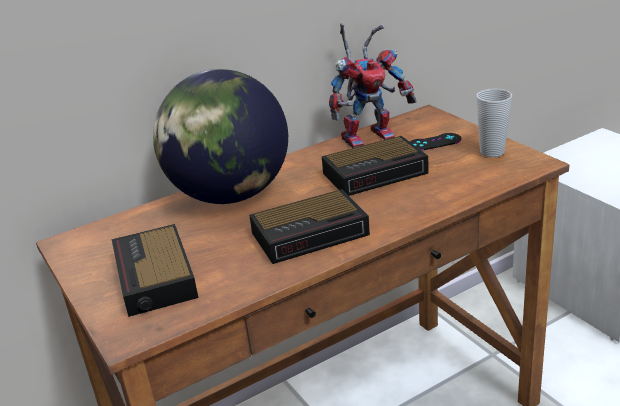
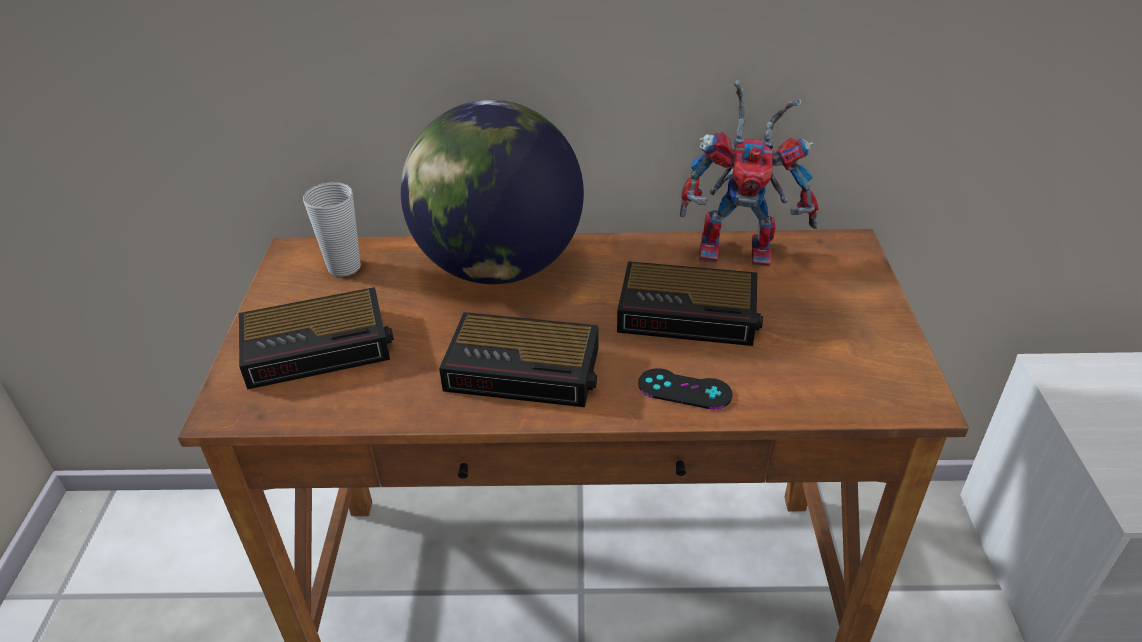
camera: 30 degrees right, 10 degrees up
alarm clock [112,224,198,317] -> alarm clock turned 120 degrees counterclockwise [239,287,394,390]
black game controller [410,133,461,151] -> black game controller moved to [638,368,733,410]
cup [476,89,512,157] -> cup moved to [303,182,361,277]

